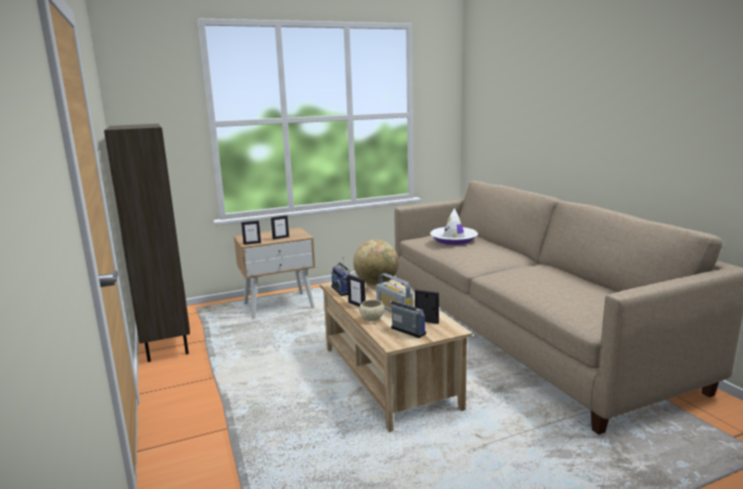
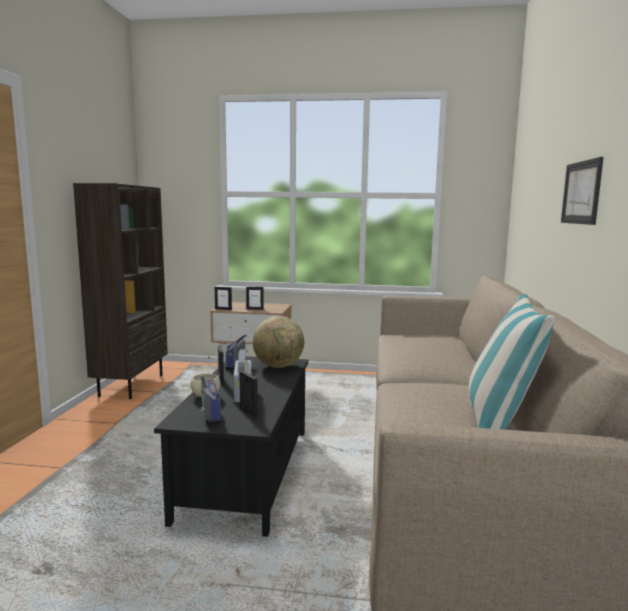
camera: 30 degrees right, 5 degrees down
beige coffee table [320,279,473,432] -> black coffee table [154,356,308,537]
white hat [430,208,478,245] -> none
none -> pillow [469,293,555,430]
none -> picture [561,157,604,225]

